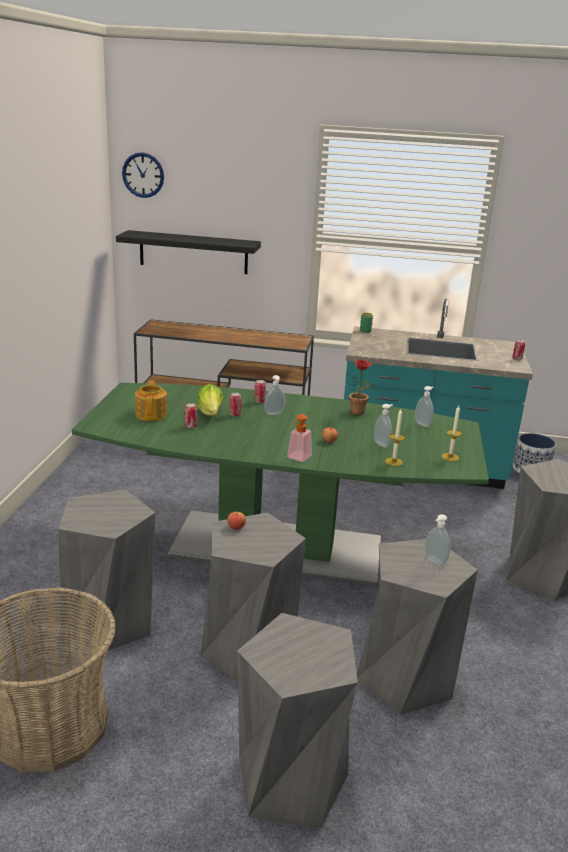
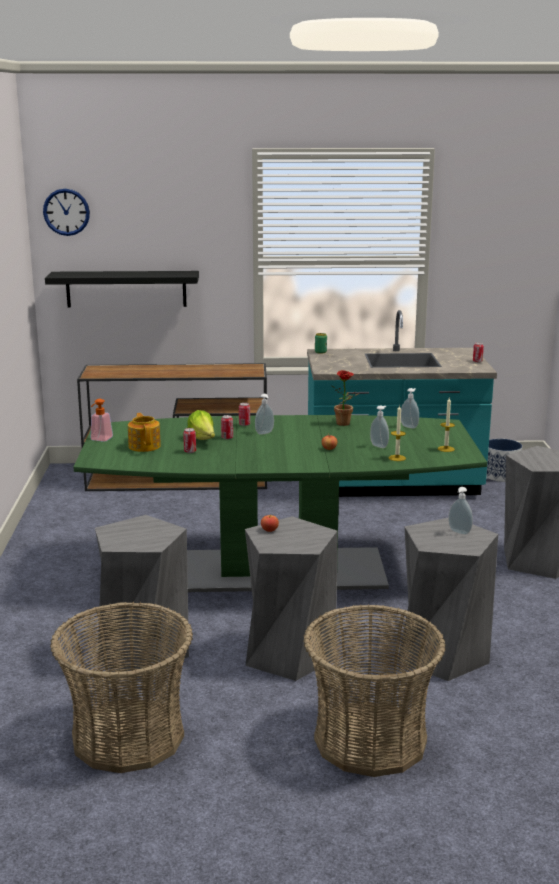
camera: 10 degrees left, 5 degrees down
grey stool [237,613,358,829] -> basket [303,604,446,777]
soap dispenser [287,414,312,462] -> soap dispenser moved to [91,399,113,442]

